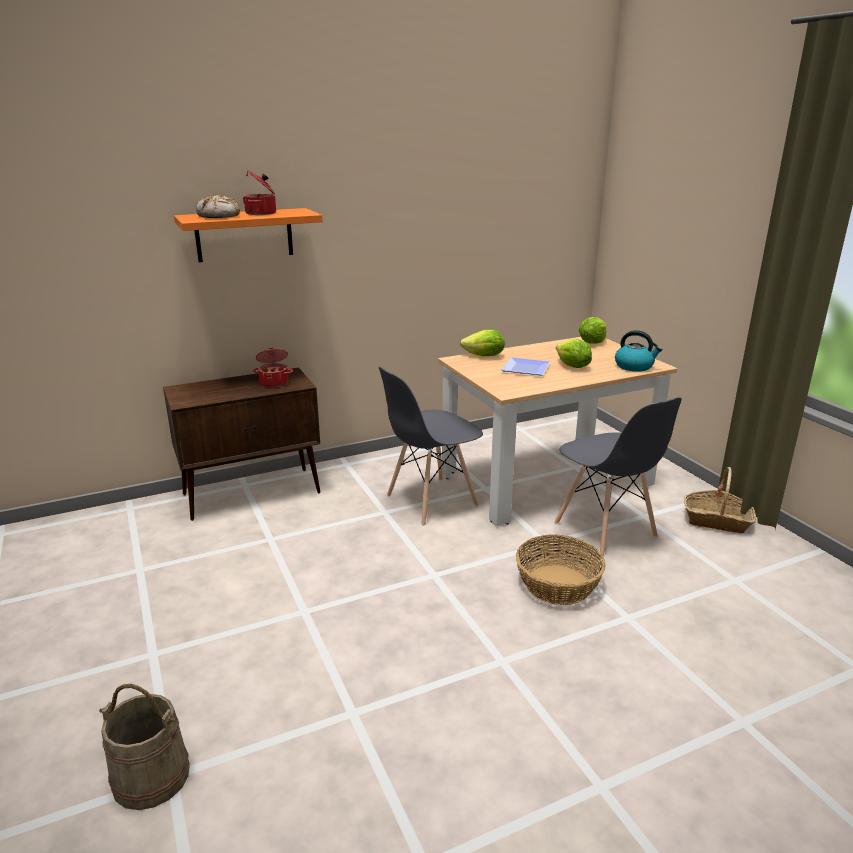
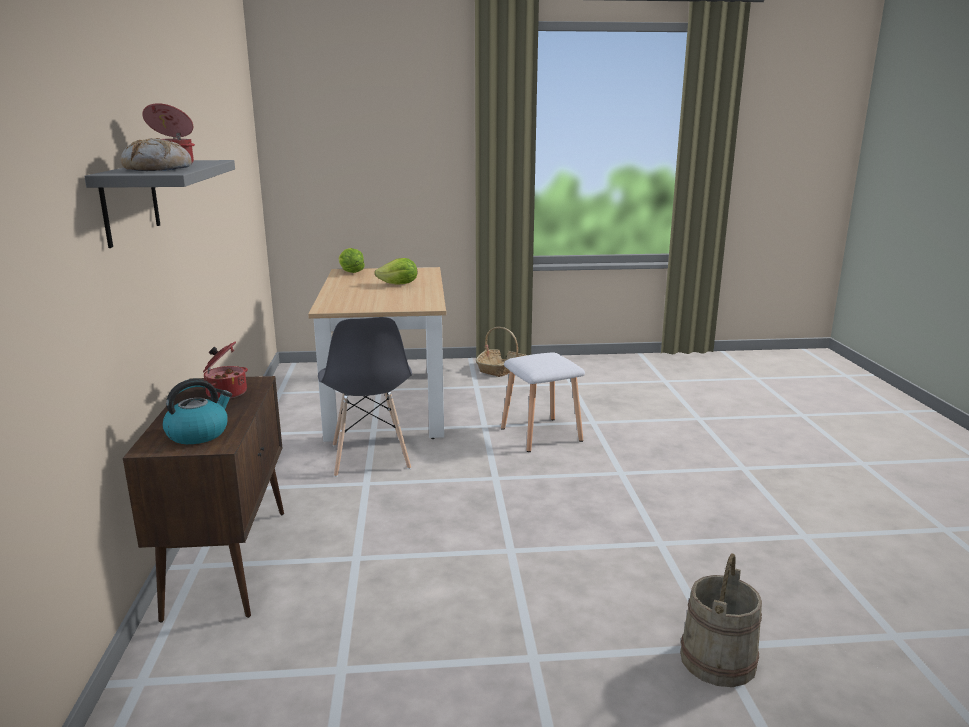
camera: 70 degrees left, 5 degrees down
orange shelf [174,208,323,262] -> grey shelf [84,160,235,248]
lettuce [460,329,505,356] -> none
plate [501,357,550,376] -> none
basket [516,535,606,605] -> white stool [501,352,585,452]
grey chair [555,397,682,556] -> none
kettle [615,330,662,372] -> kettle moved to [162,379,232,444]

